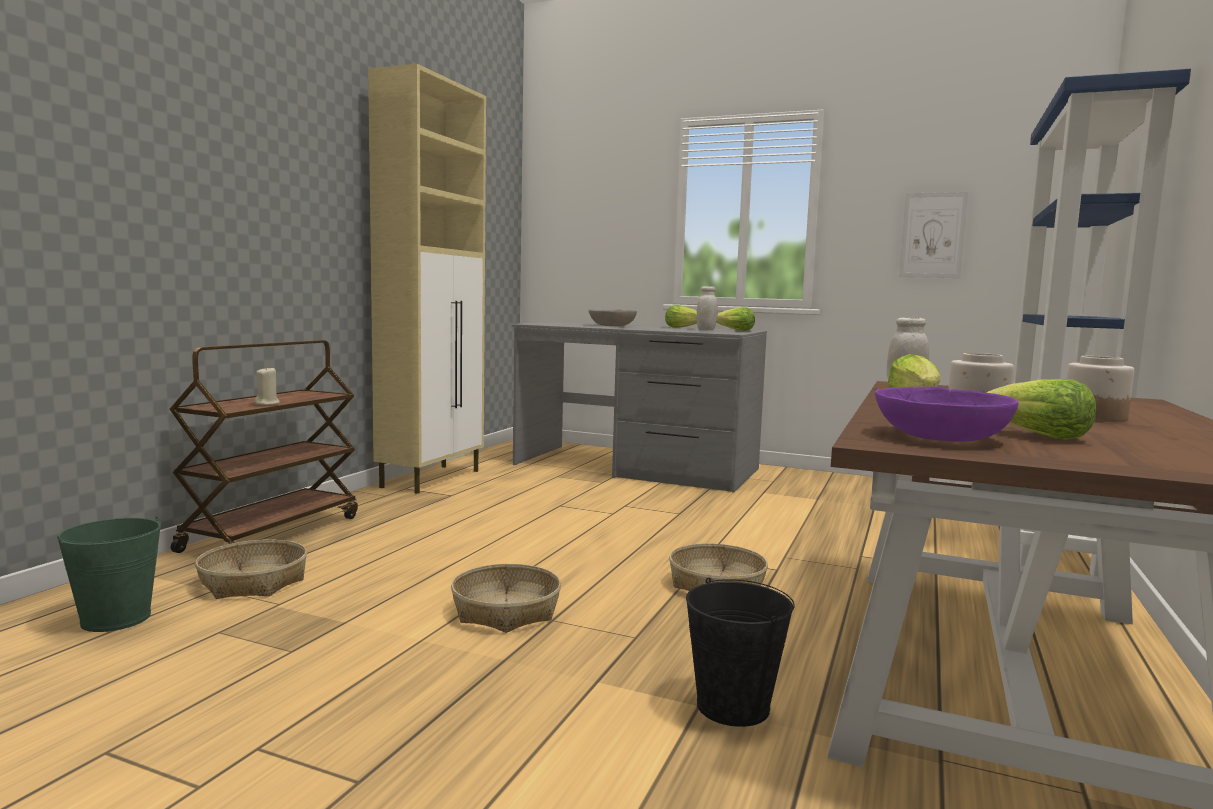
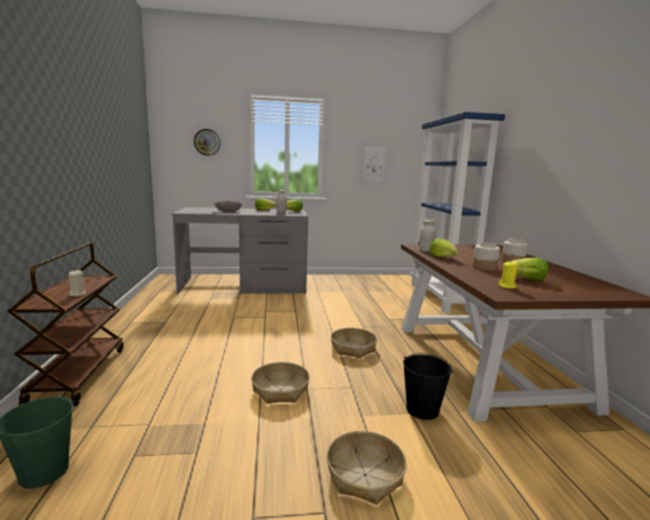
camera: 30 degrees left, 5 degrees up
basket [195,539,307,599] -> basket moved to [327,431,407,505]
beige cabinet [368,64,486,494] -> none
purple bowl [875,387,1018,442] -> yellow candle [499,262,518,289]
none -> wall clock [194,129,220,156]

